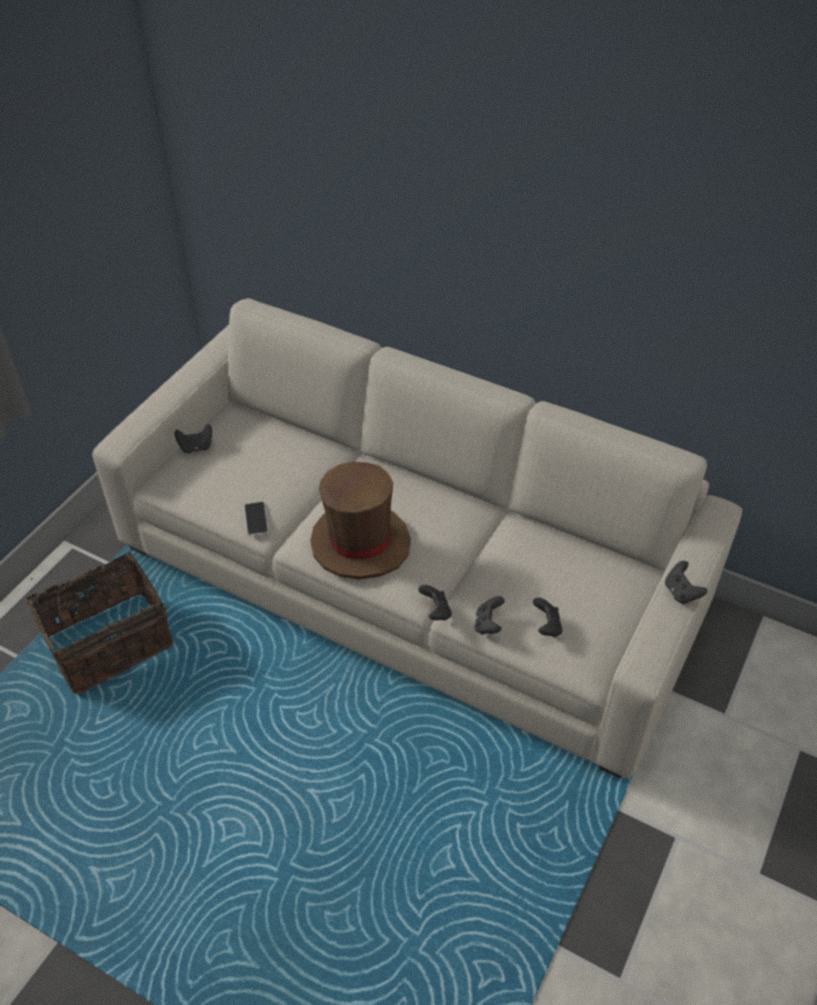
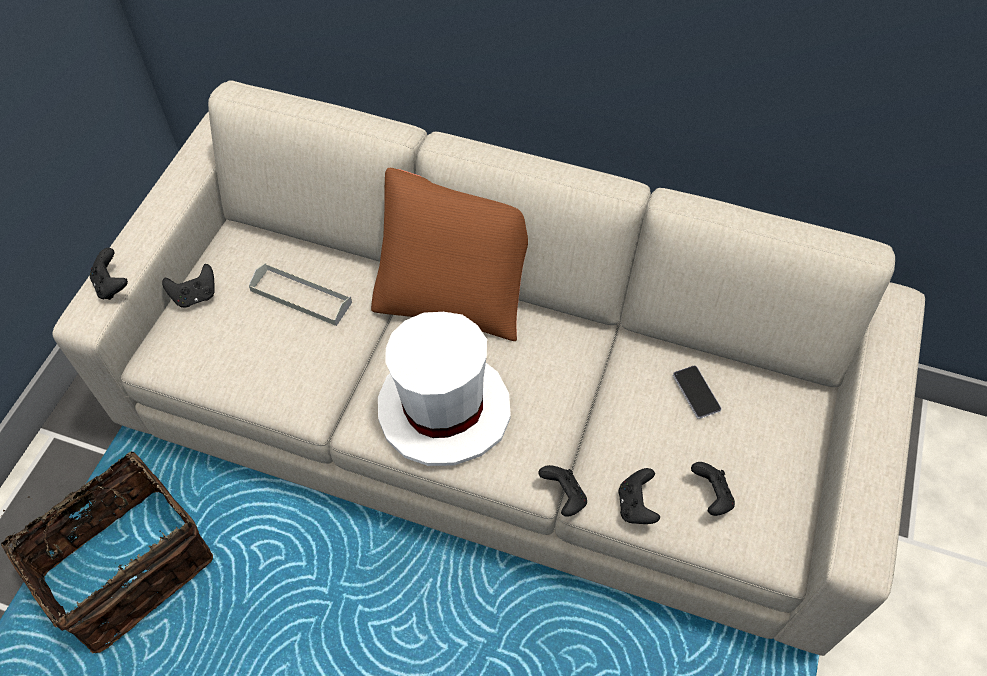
camera: 10 degrees left, 10 degrees up
phone [244,502,268,536] -> phone moved to [673,366,721,419]
brown hat [310,462,411,579] -> white hat [378,312,511,466]
black game controller [665,561,707,604] -> black game controller moved to [90,248,128,300]
none -> grey tray [249,263,352,326]
none -> brown pillow [371,168,528,341]

